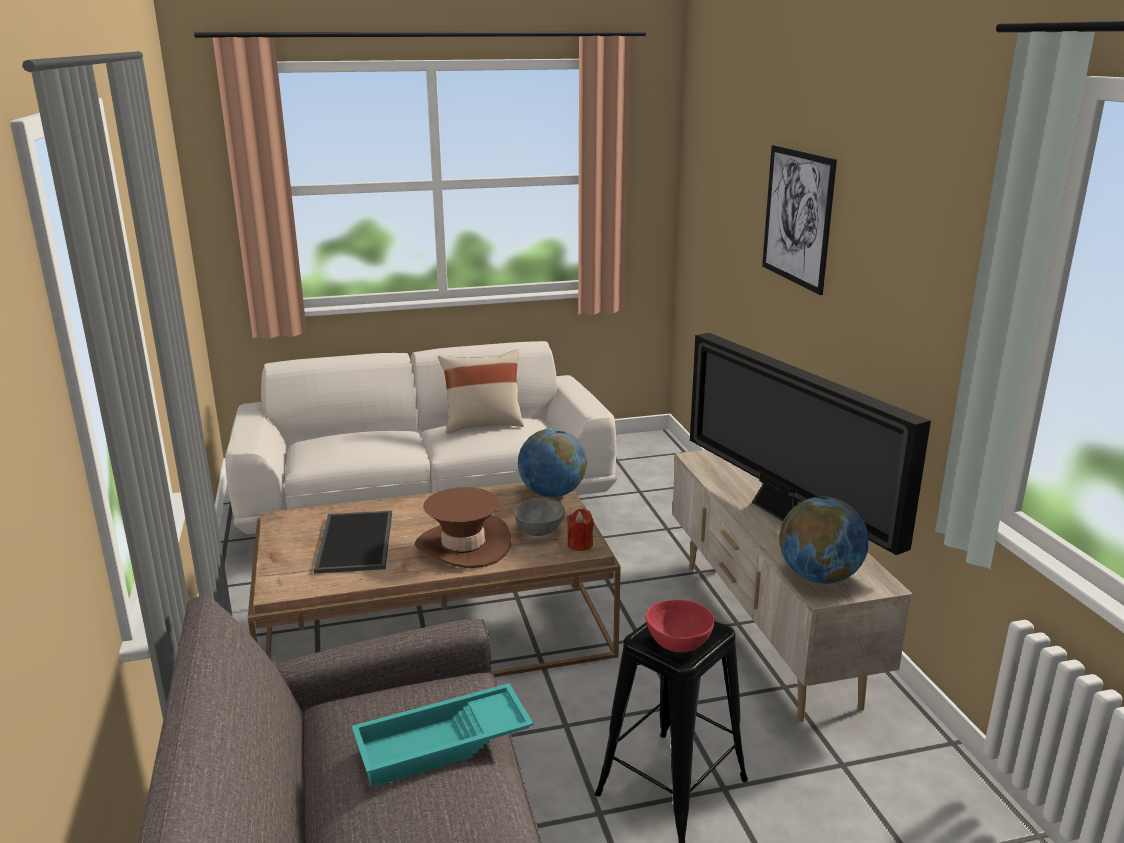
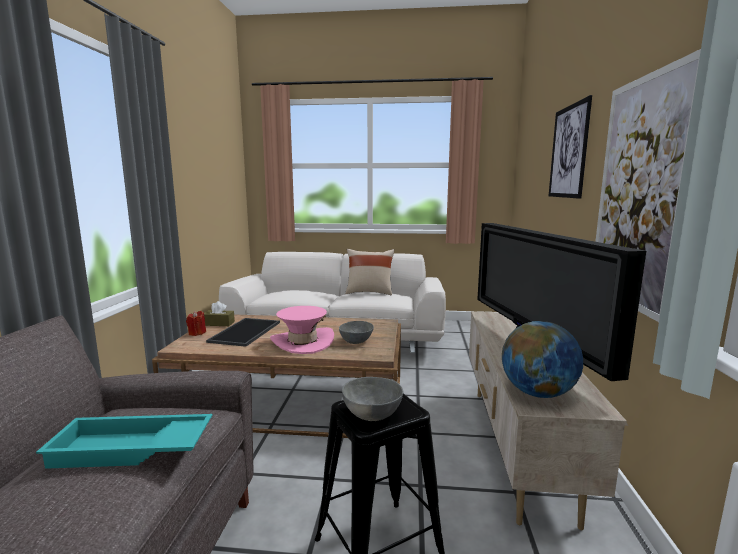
camera: 20 degrees right, 10 degrees down
brown hat [415,487,511,568] -> pink hat [270,306,334,354]
globe [518,428,587,497] -> none
red candle [567,509,594,551] -> red candle moved to [186,311,206,336]
red bowl [645,600,715,652] -> grey bowl [342,377,403,421]
none -> brown tissue box [204,301,235,326]
none -> picture [595,49,701,322]

